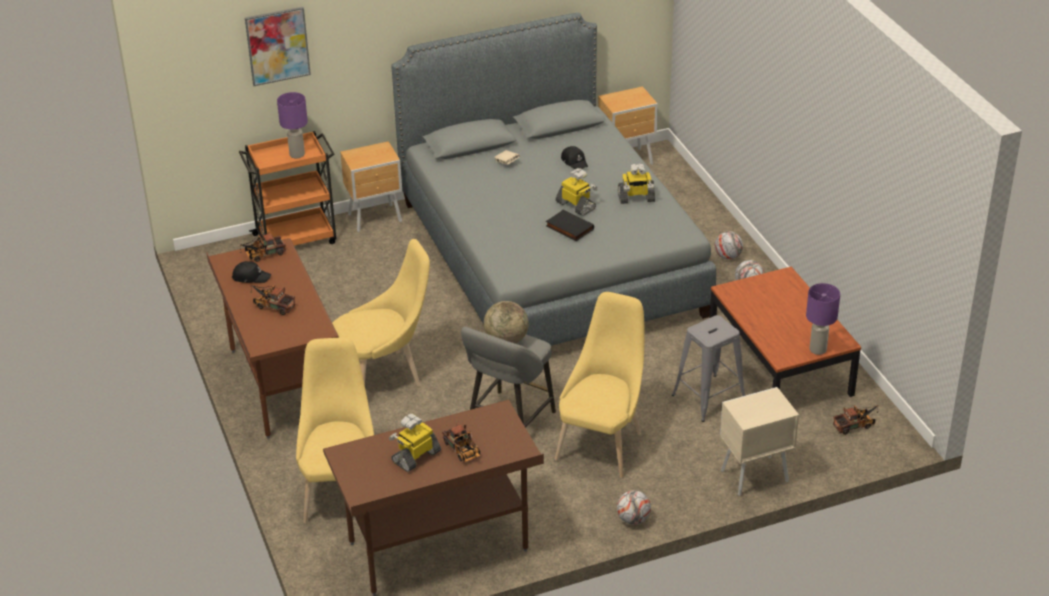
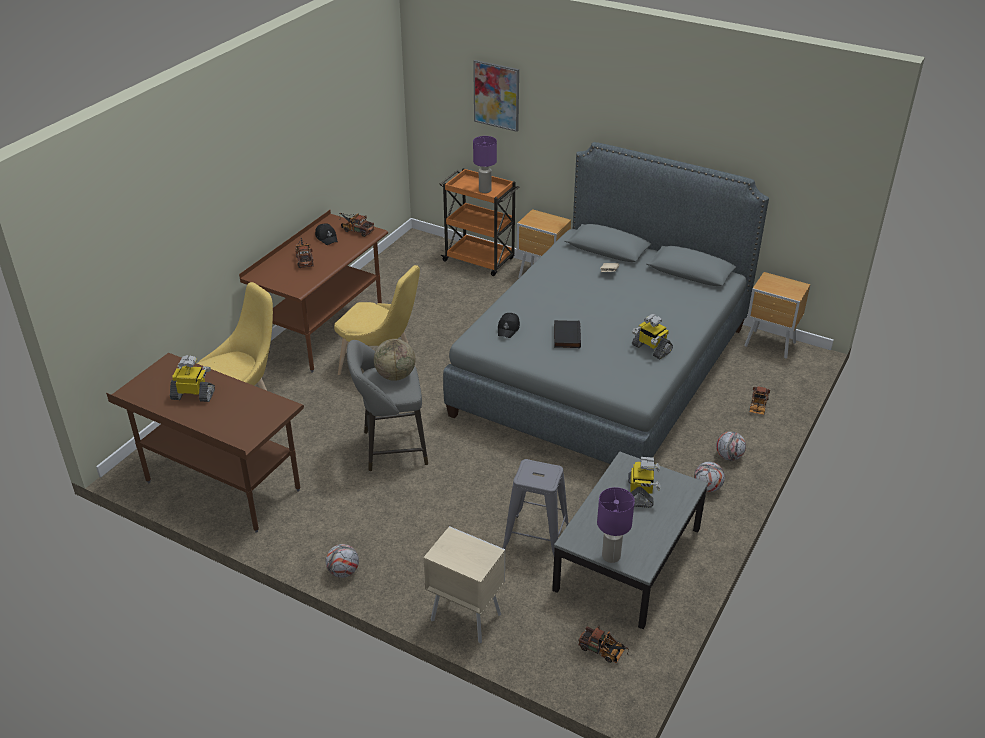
camera: 50 degrees right, 0 degrees up
toy truck [442,424,481,462] -> toy truck moved to [749,387,770,415]
yellow chair [555,292,644,478] -> none
toy robot [556,168,598,216] -> toy robot moved to [628,457,660,508]
black cap [561,146,588,169] -> black cap moved to [498,313,520,338]
brown coffee table [709,267,861,397] -> grey coffee table [552,452,708,629]

